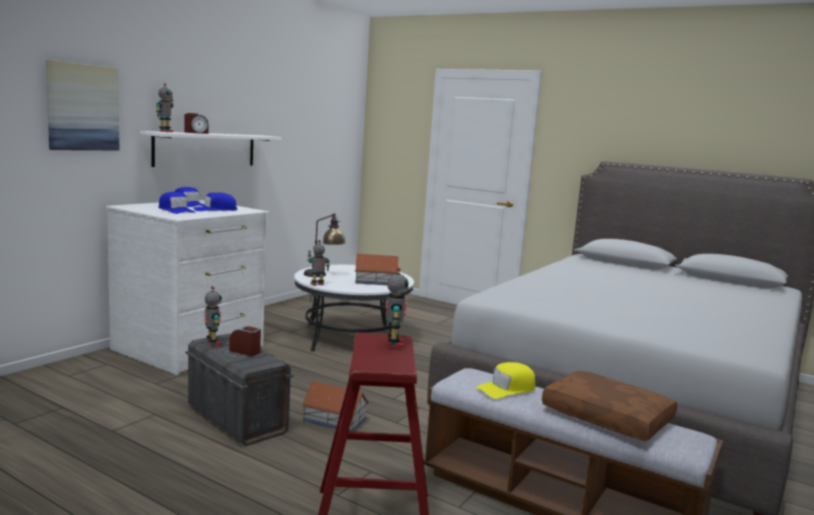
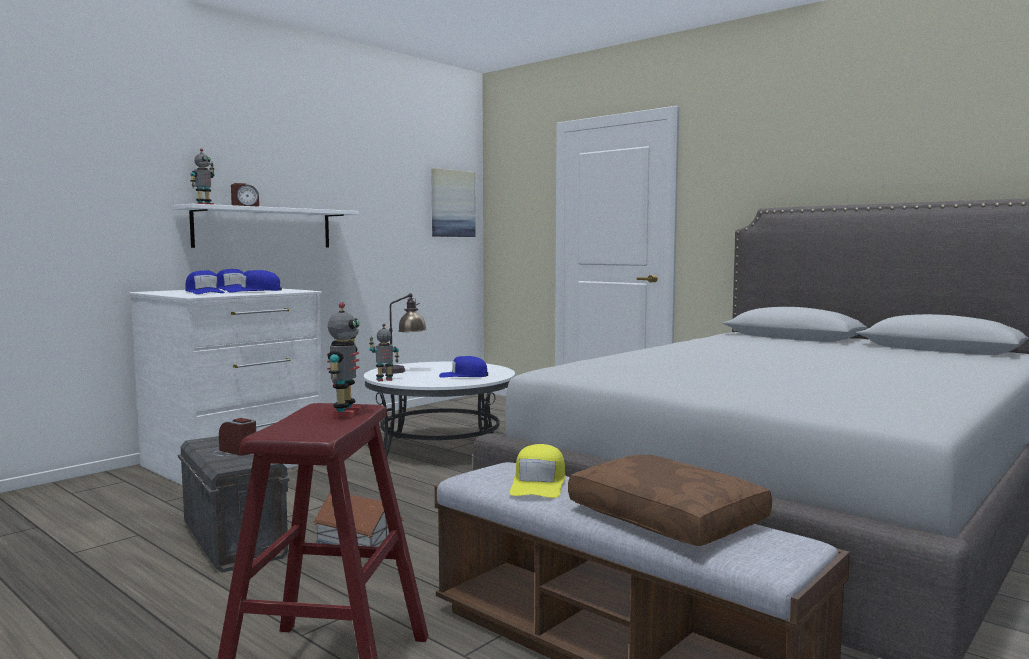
camera: 10 degrees right, 5 degrees down
picture [46,60,119,150] -> picture moved to [431,168,476,237]
toy robot [204,286,222,346] -> none
toy house [355,254,399,285] -> blue cap [439,356,488,378]
yellow cap [476,362,535,399] -> yellow cap turned 60 degrees counterclockwise [510,444,565,498]

